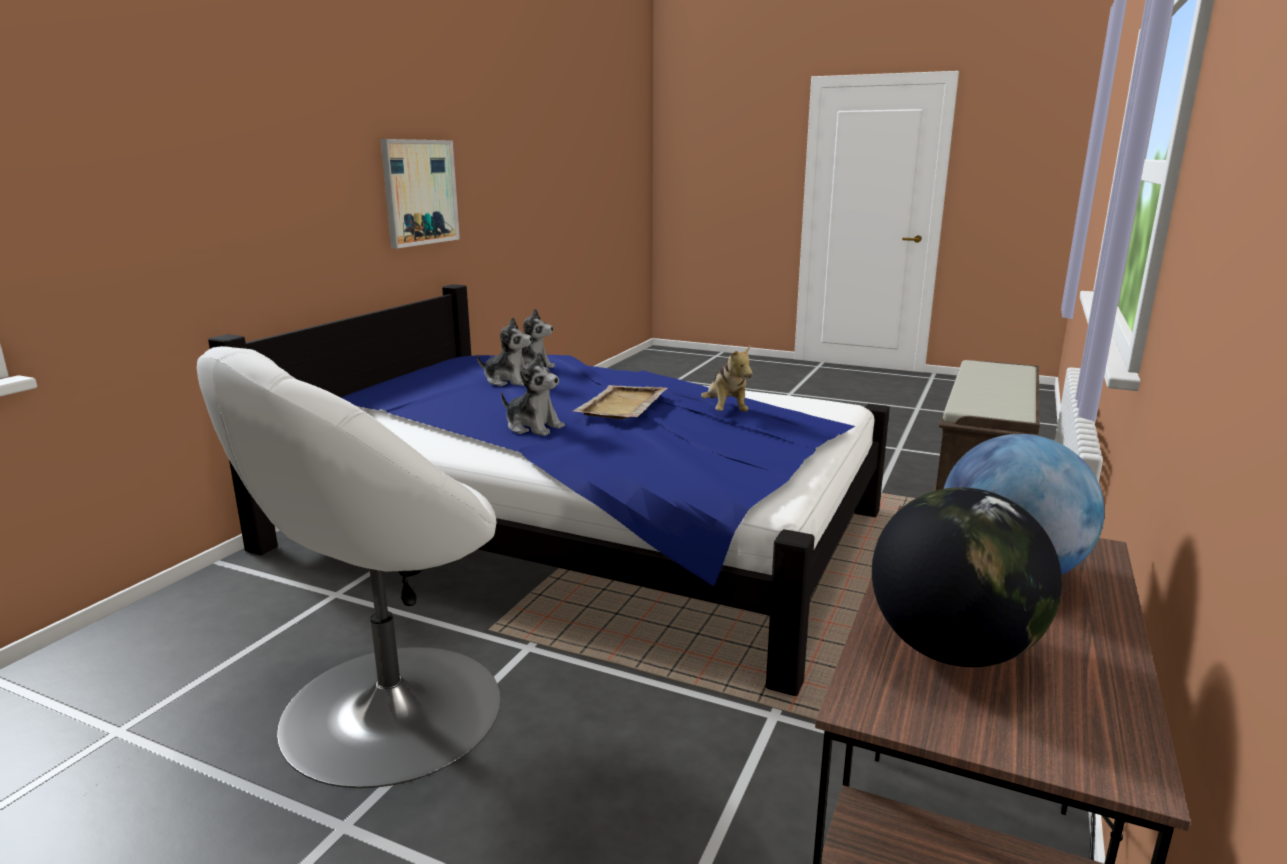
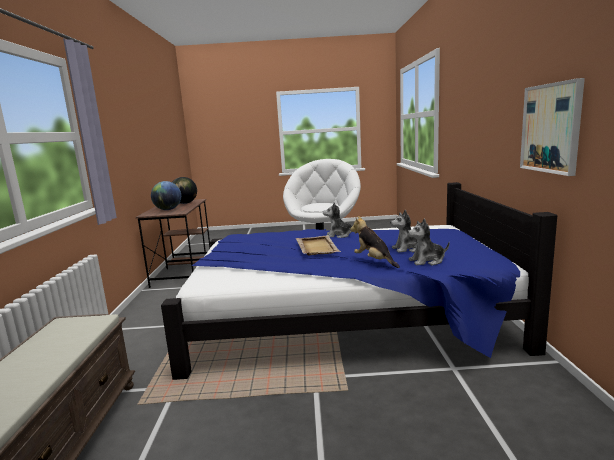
camera: 155 degrees right, 5 degrees down
plush toy [701,346,753,411] -> plush toy moved to [350,216,400,268]

